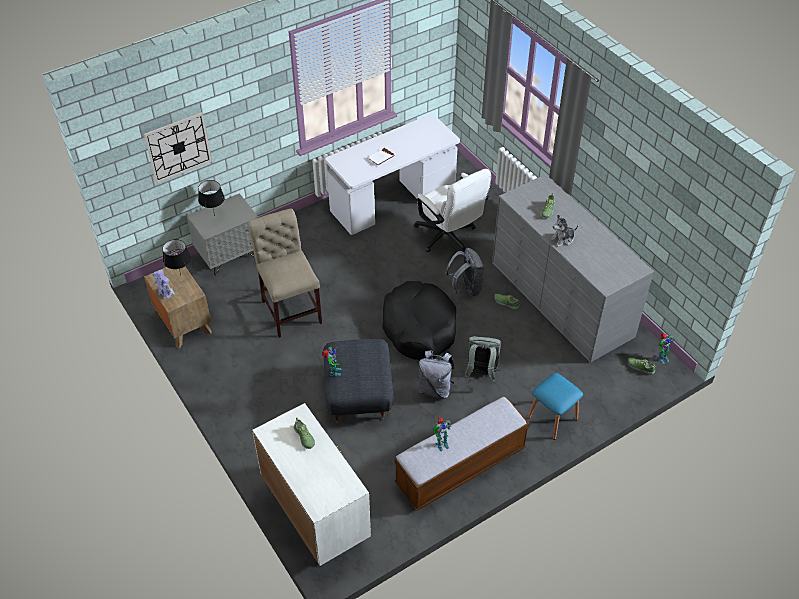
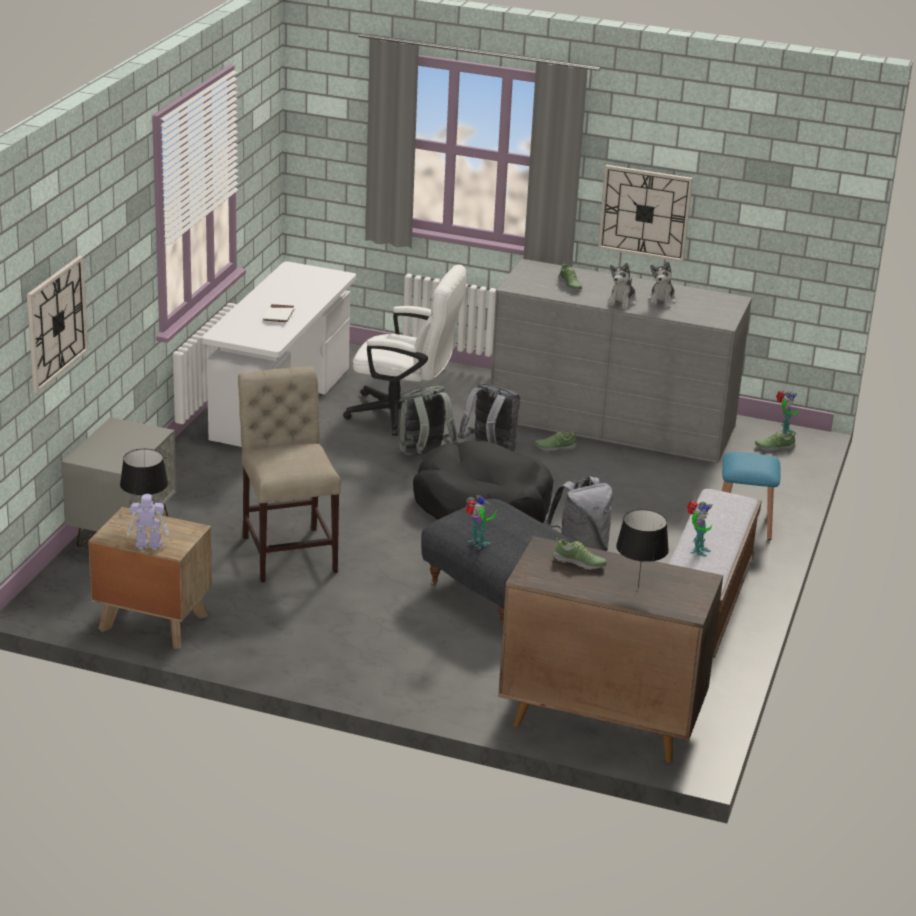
camera: 40 degrees left, 20 degrees down
black table lamp [198,180,225,216] -> black table lamp moved to [616,509,669,588]
beige chair [248,208,322,338] -> beige chair turned 45 degrees clockwise [238,366,341,583]
white cabinet [252,403,371,567] -> brown cabinet [498,536,723,763]
grey backpack [464,336,501,383] -> grey backpack moved to [399,386,458,456]
none -> wall clock [598,165,693,263]
none -> plush toy [648,262,676,308]

